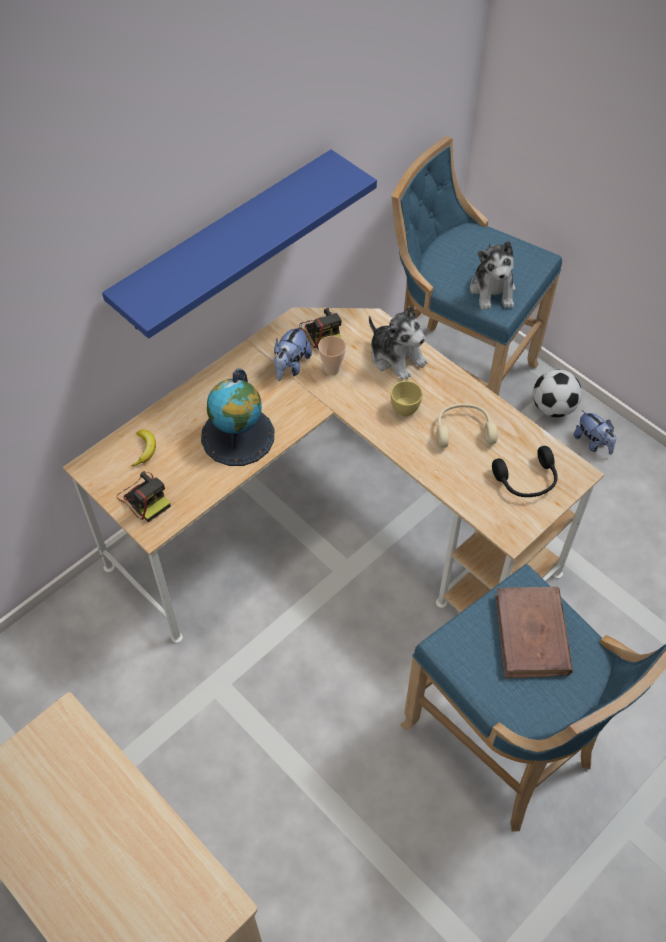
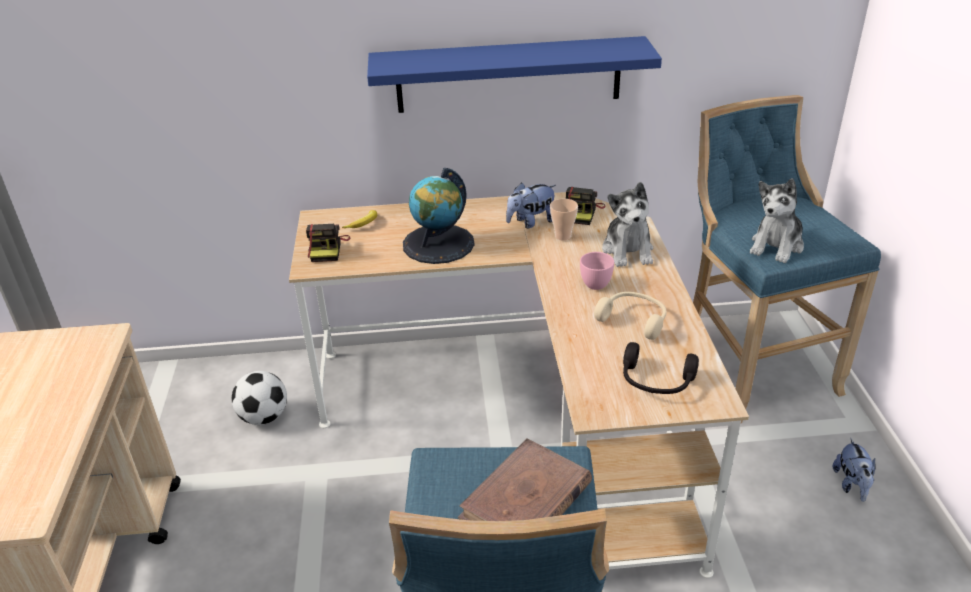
camera: 40 degrees right, 20 degrees down
yellow cup [391,379,423,416] -> pink cup [580,252,614,290]
football [533,369,582,417] -> football moved to [232,371,287,425]

